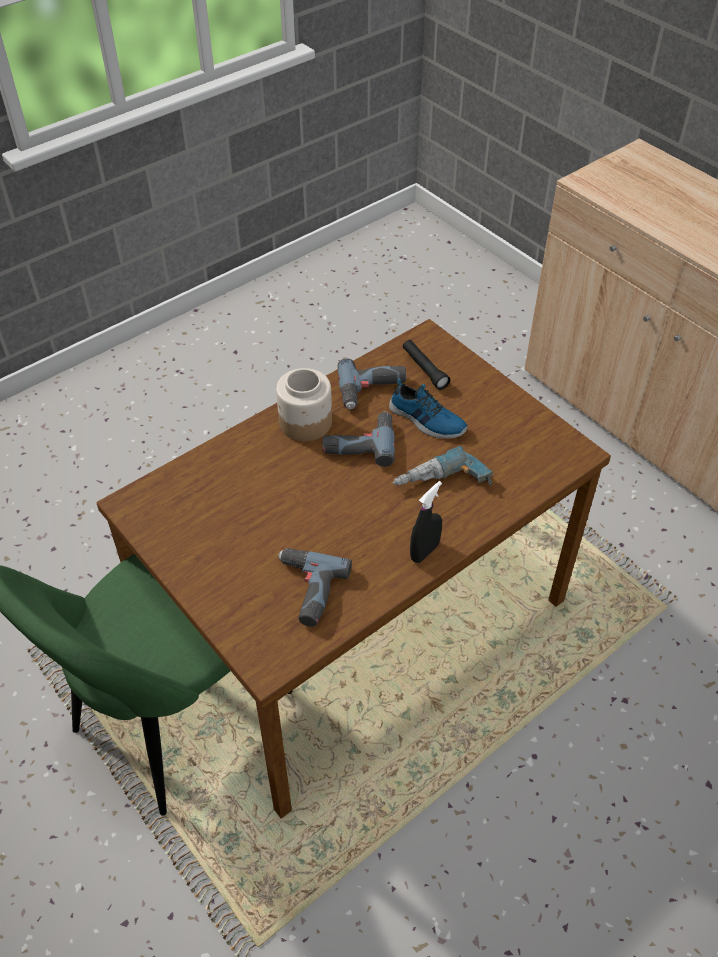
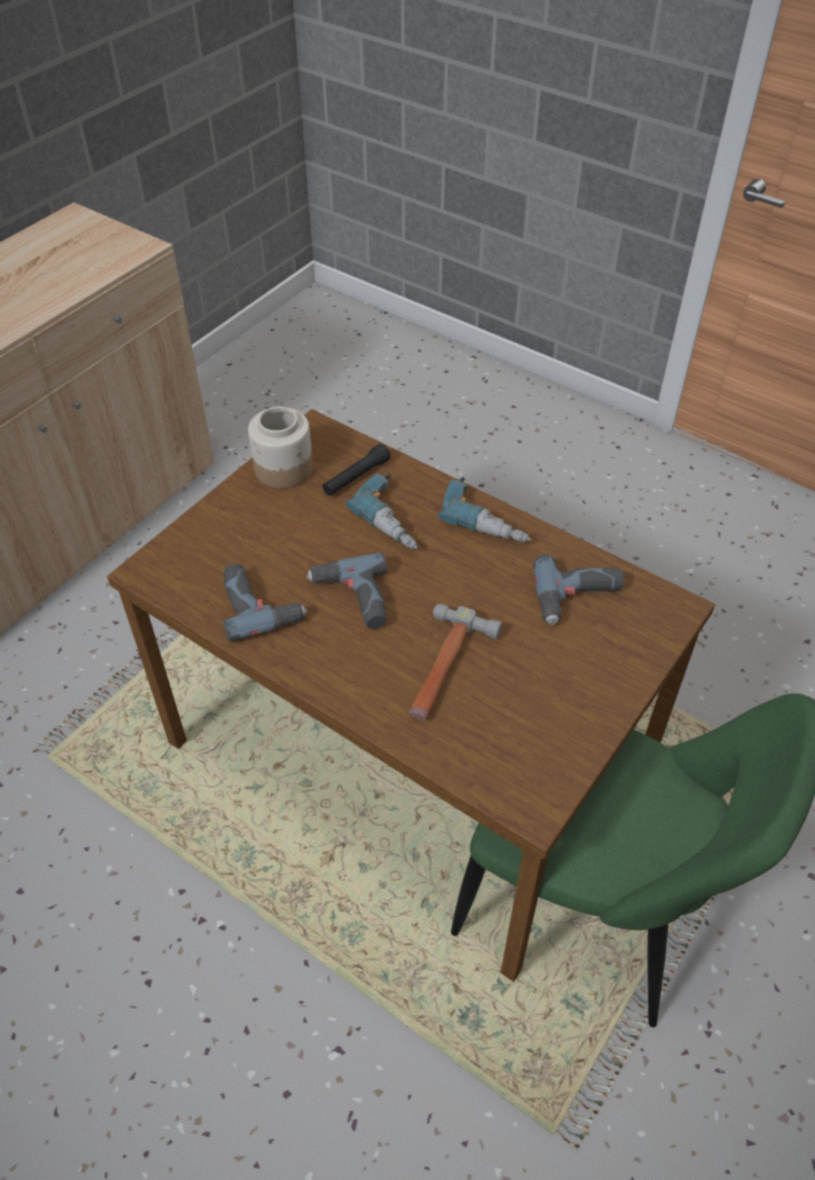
camera: 105 degrees left, 0 degrees up
jar [276,368,332,441] -> jar moved to [248,407,313,489]
shoe [389,379,468,438] -> none
black flashlight [403,340,450,390] -> black flashlight moved to [322,444,390,496]
black spray bottle [410,481,442,563] -> power drill [438,477,531,542]
none -> hammer [409,604,502,720]

